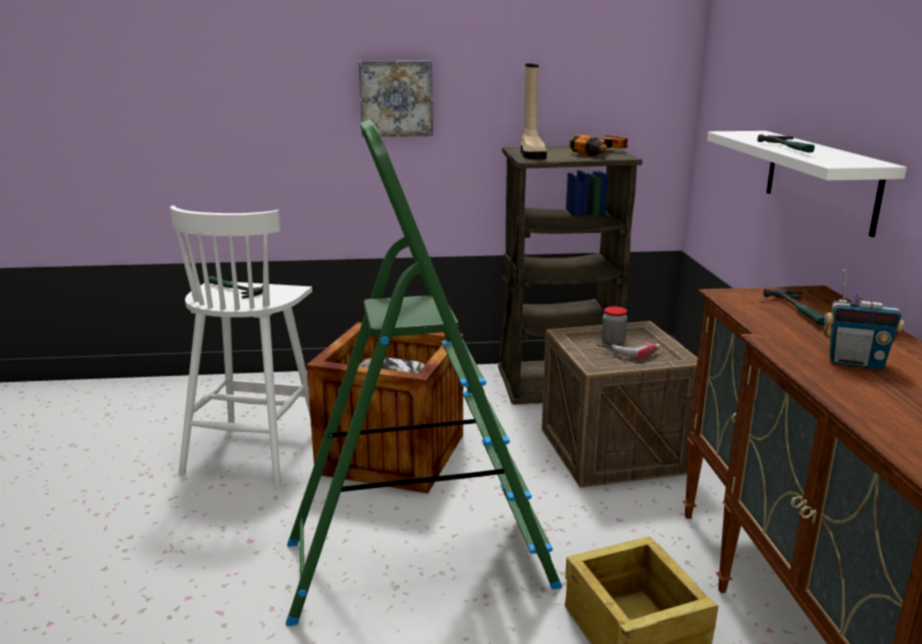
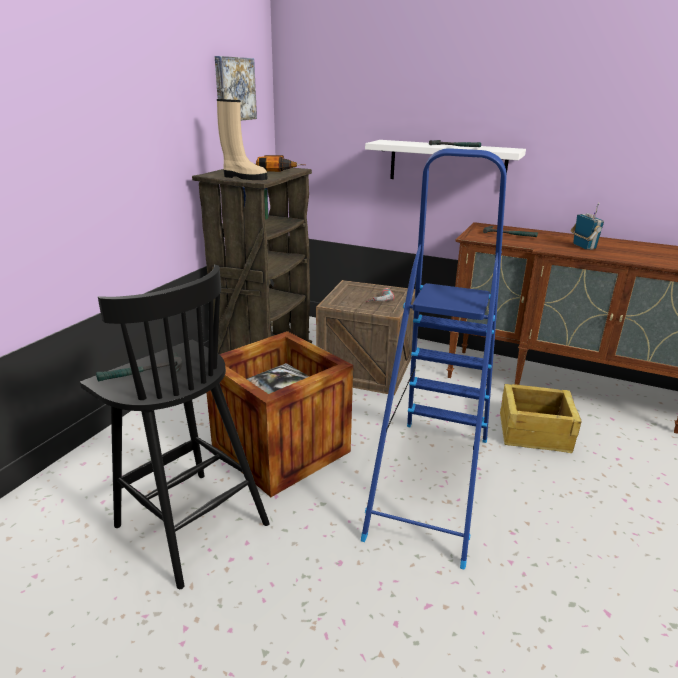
camera: 60 degrees left, 5 degrees up
white stool [170,205,312,487] -> black stool [80,265,270,589]
green step ladder [286,119,562,626] -> blue step ladder [361,148,507,569]
picture [359,61,433,137] -> picture moved to [215,56,257,121]
jar [601,306,627,345] -> none
radio [824,270,904,370] -> radio turned 60 degrees counterclockwise [571,203,604,250]

